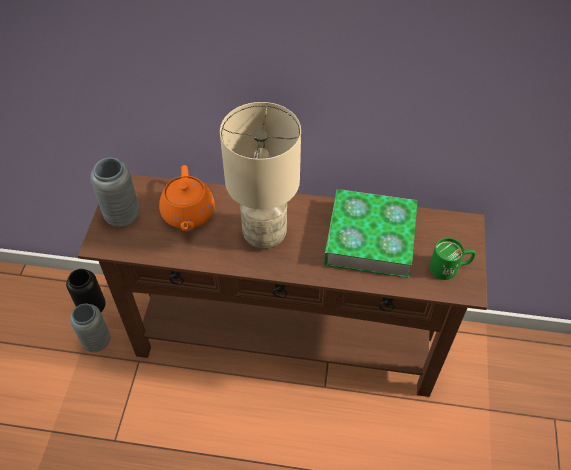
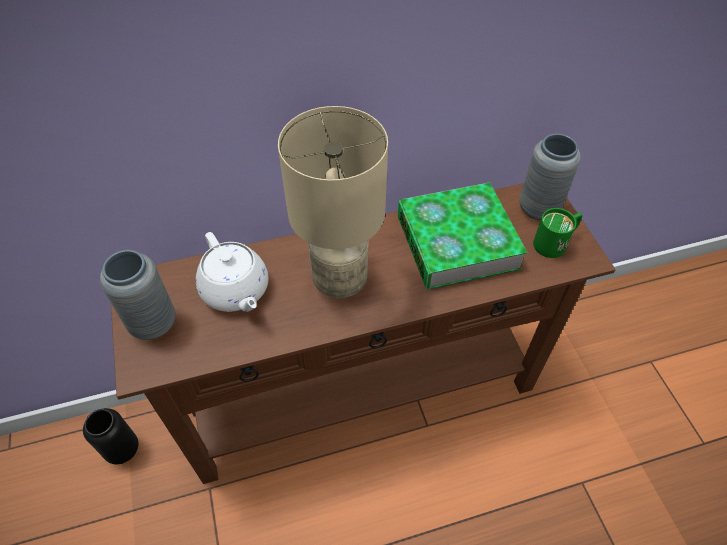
camera: 25 degrees left, 0 degrees up
grey vase [70,304,111,352] -> grey vase moved to [519,134,581,220]
orange teapot [159,165,215,231] -> white teapot [196,232,269,312]

